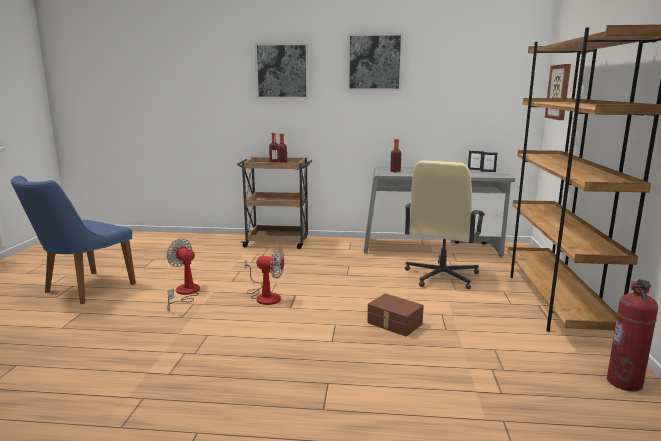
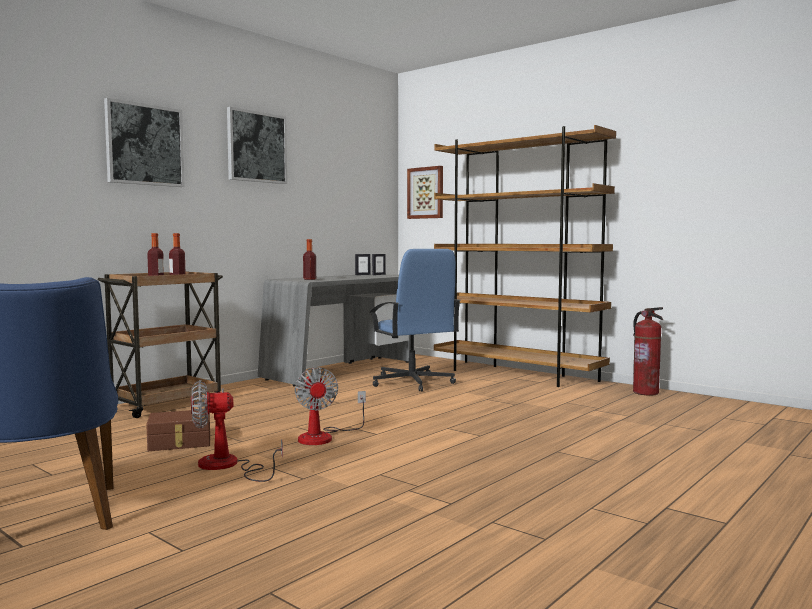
camera: 55 degrees left, 10 degrees down
fan [245,248,284,305] -> fan turned 120 degrees clockwise [295,367,366,445]
brown storage box [367,293,424,337] -> brown storage box moved to [146,410,210,451]
beige office chair [405,160,485,289] -> blue office chair [369,249,461,391]

